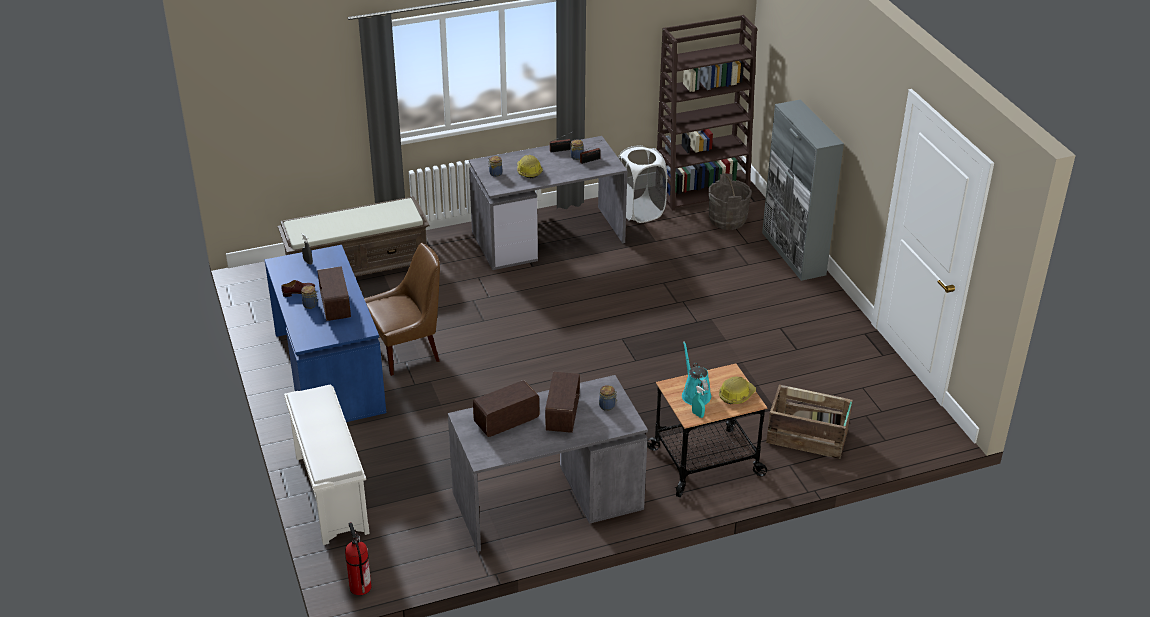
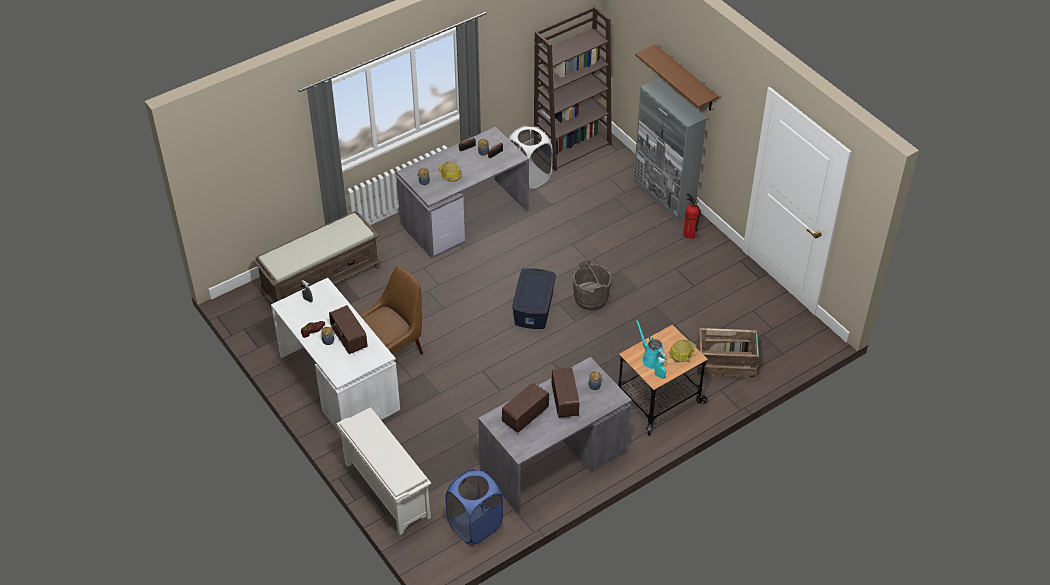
camera: 15 degrees left, 10 degrees up
blue desk [264,245,386,422] -> white desk [271,278,400,435]
fire extinguisher [345,522,371,595] -> fire extinguisher moved to [683,193,701,239]
grey bucket [709,173,752,230] -> grey bucket moved to [573,259,612,310]
none -> blue laundry basket [446,469,503,544]
none -> blue storage box [512,269,556,329]
none -> brown shelf [635,44,719,111]

